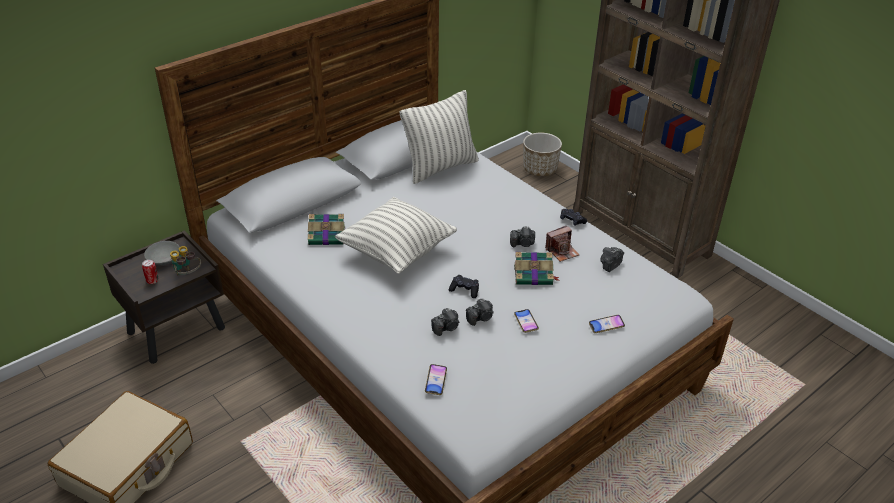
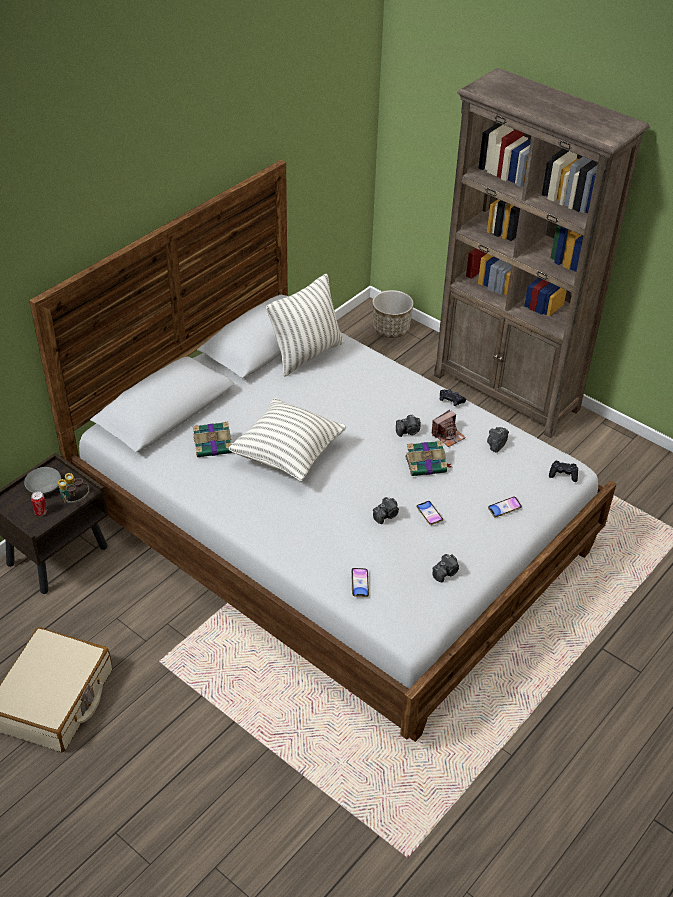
camera: 10 degrees left, 5 degrees up
camera [431,308,459,336] -> camera moved to [433,554,459,582]
black game controller [449,275,479,298] -> black game controller moved to [549,461,578,482]

